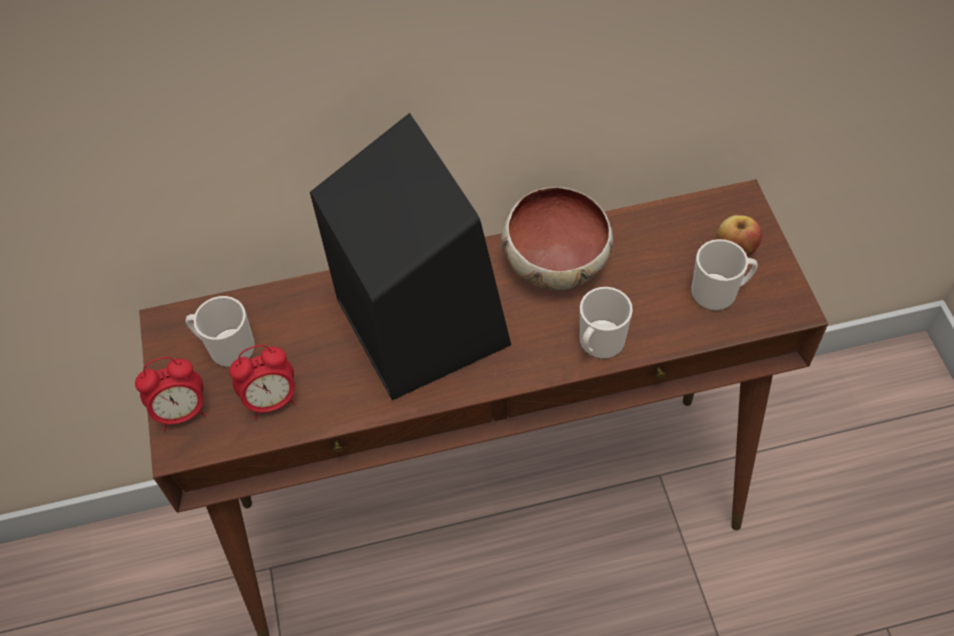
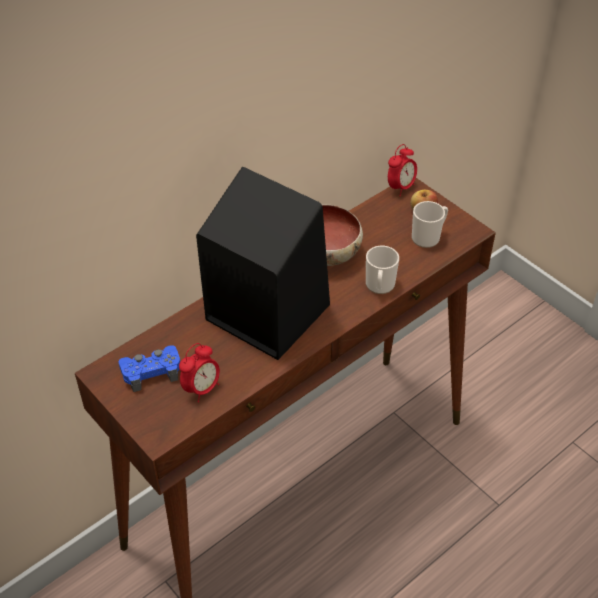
camera: 30 degrees left, 10 degrees down
alarm clock [135,357,206,431] -> alarm clock moved to [388,144,417,197]
mug [186,296,255,367] -> blue game controller [118,345,180,392]

